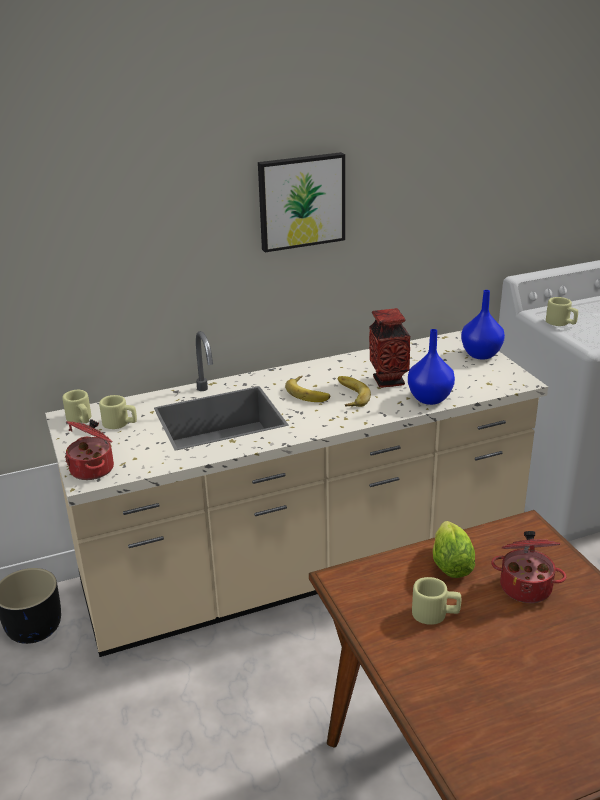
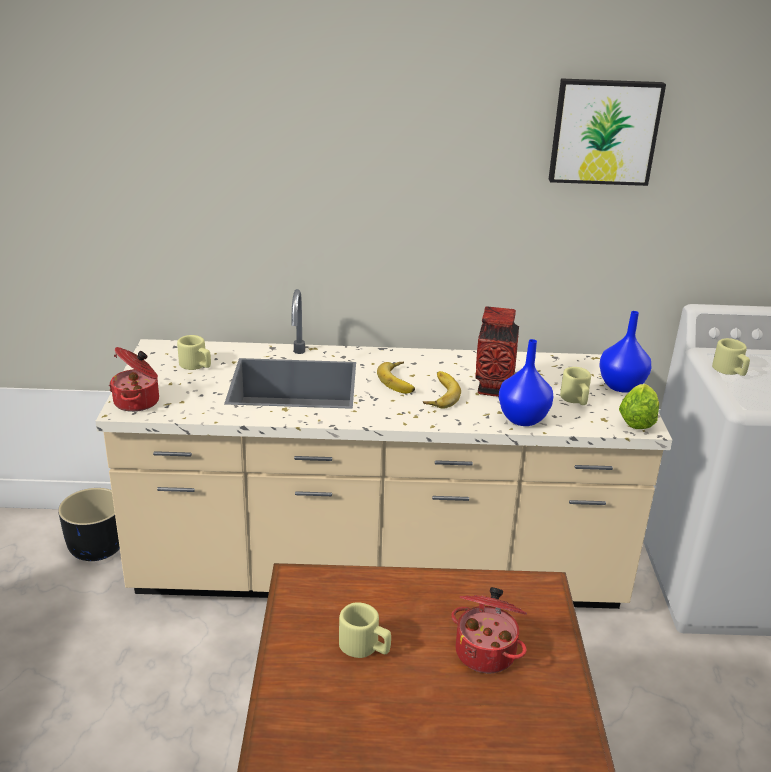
camera: 20 degrees right, 0 degrees up
beige mug [62,390,91,423] -> beige mug moved to [560,367,591,405]
picture [258,152,345,252] -> picture moved to [549,78,666,186]
lettuce [433,521,475,578] -> lettuce moved to [619,384,659,429]

